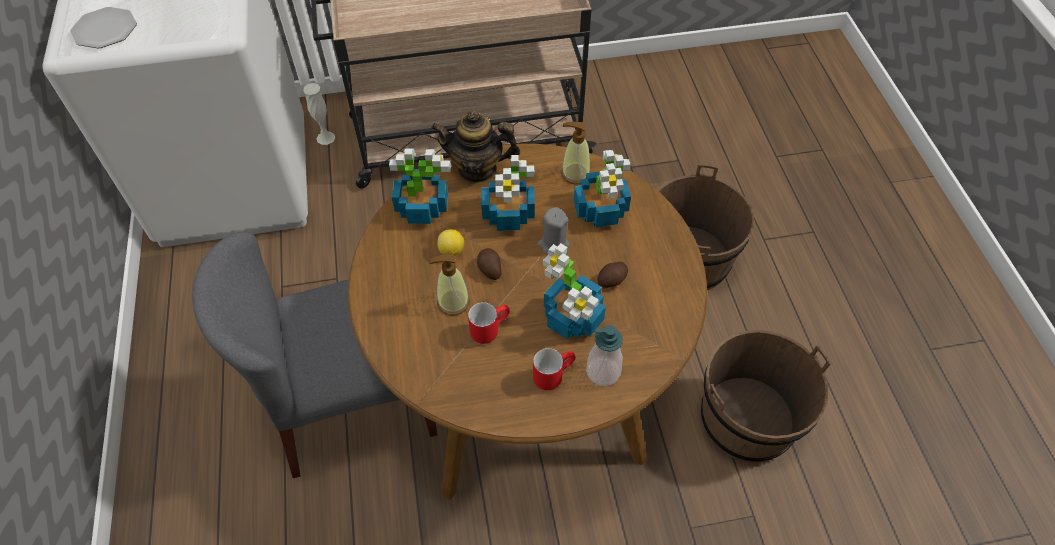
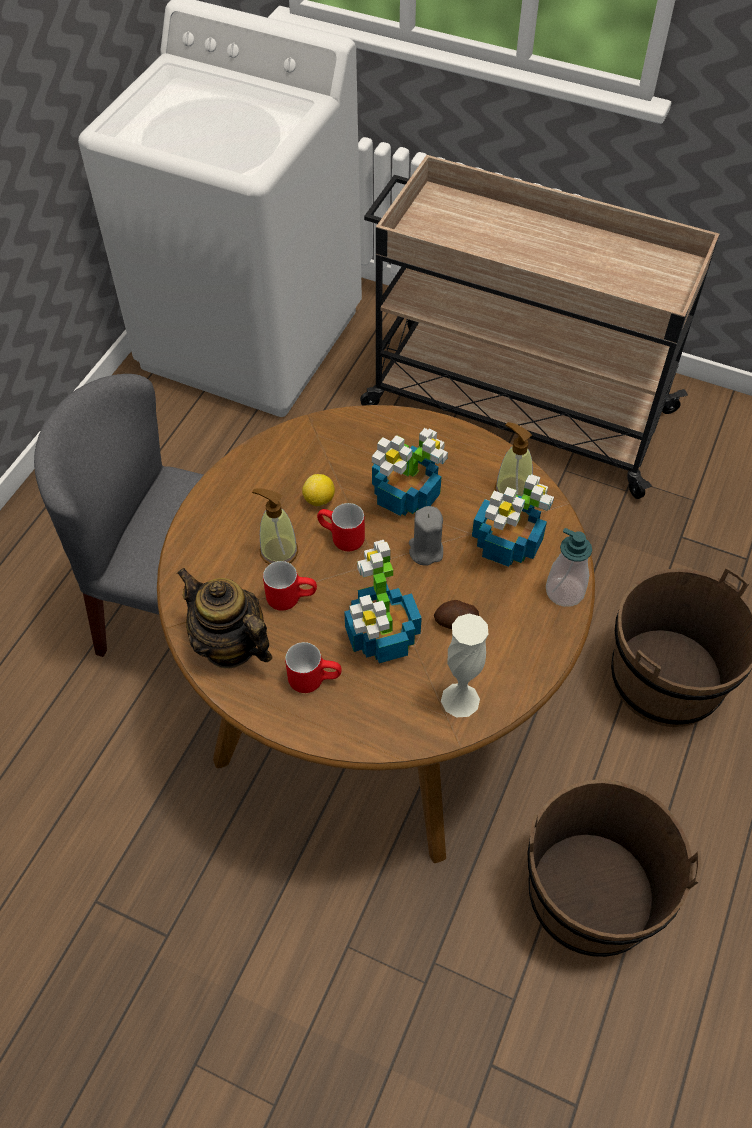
camera: 35 degrees right, 0 degrees up
plate [70,7,137,49] -> none
white vase [303,83,335,145] -> white vase moved to [441,614,488,717]
potted plant [389,149,451,224] -> none
teapot [431,111,520,183] -> teapot moved to [177,568,272,669]
potato [477,248,502,280] -> red mug [317,503,365,551]
soap dispenser [586,325,623,386] -> soap dispenser moved to [546,528,592,607]

